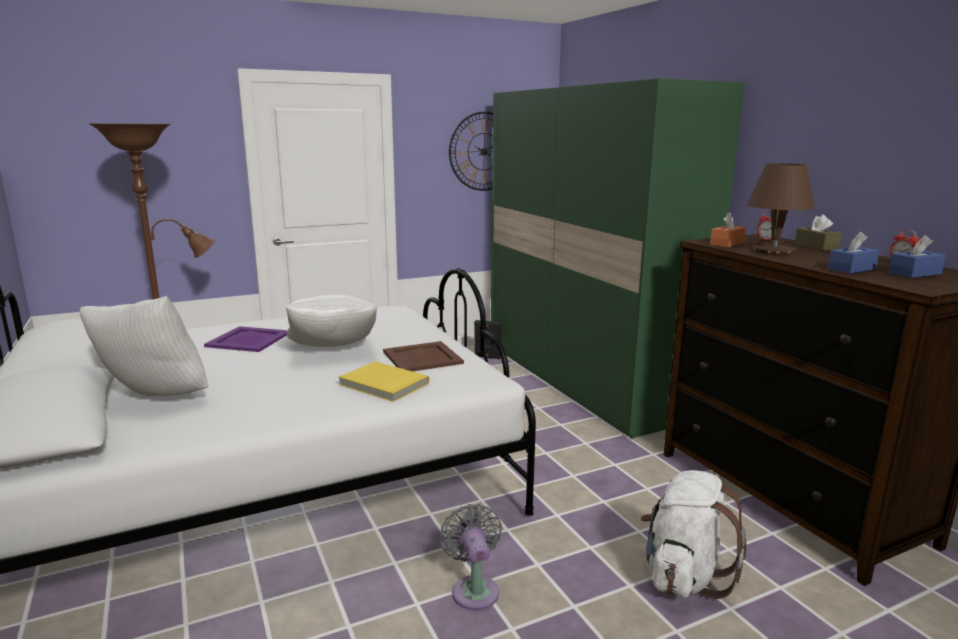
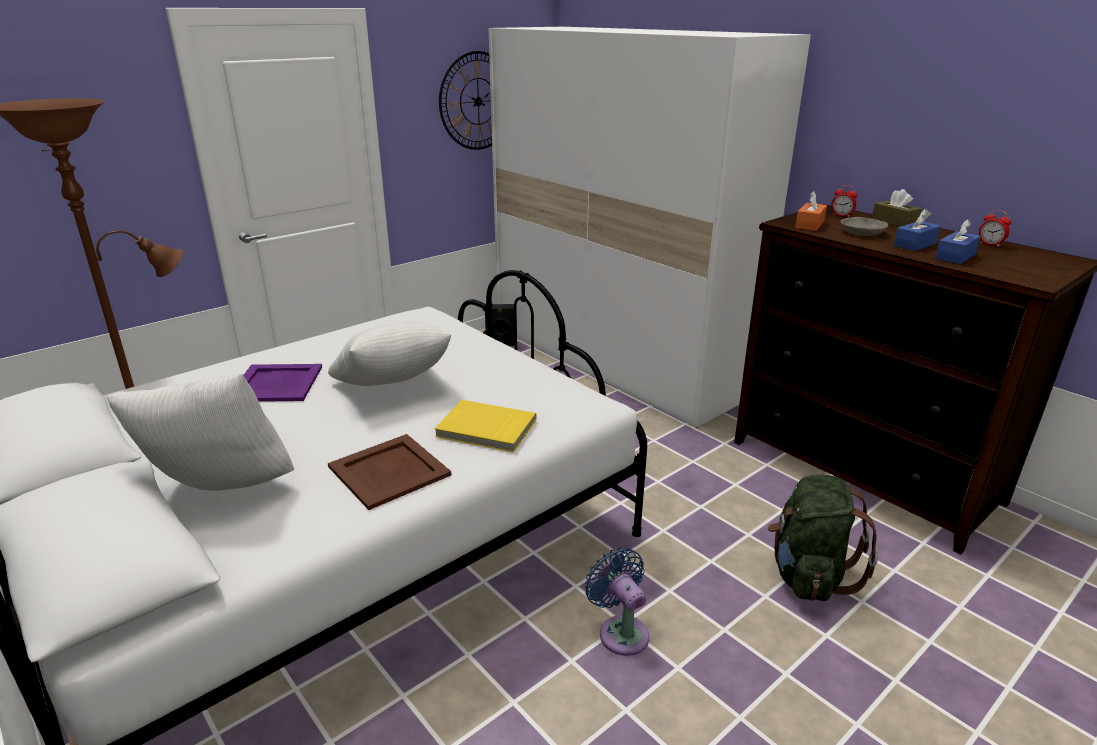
camera: 15 degrees left, 10 degrees up
brown tray [383,341,464,371] -> brown tray moved to [328,434,452,510]
grey fan [440,504,502,610] -> blue fan [585,548,649,656]
green wardrobe [491,78,745,439] -> white wardrobe [489,27,811,428]
white backpack [641,470,747,599] -> green backpack [768,475,878,601]
brown table lamp [747,163,815,255] -> grey bowl [840,217,888,236]
blue tissue box [888,235,946,278] -> blue tissue box moved to [894,209,941,251]

